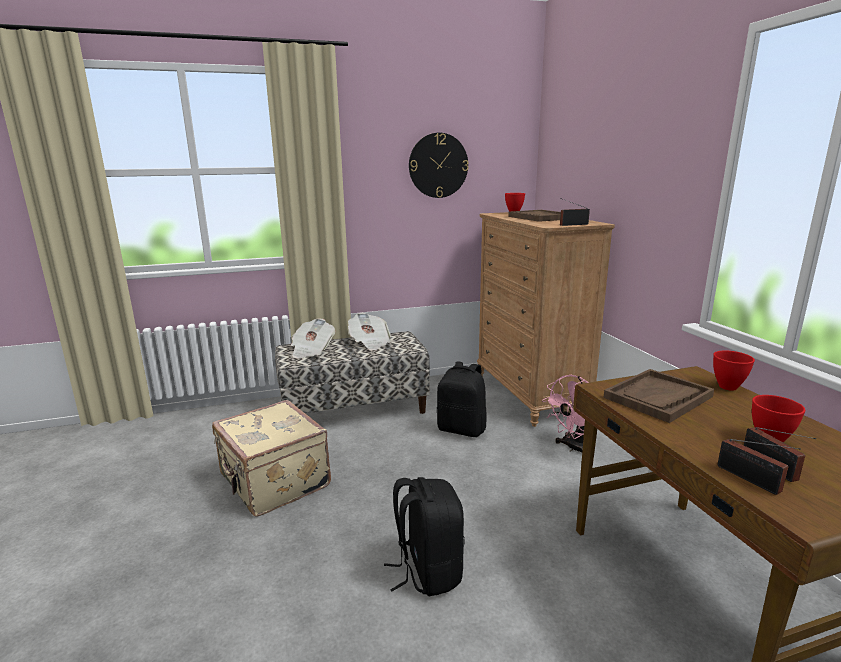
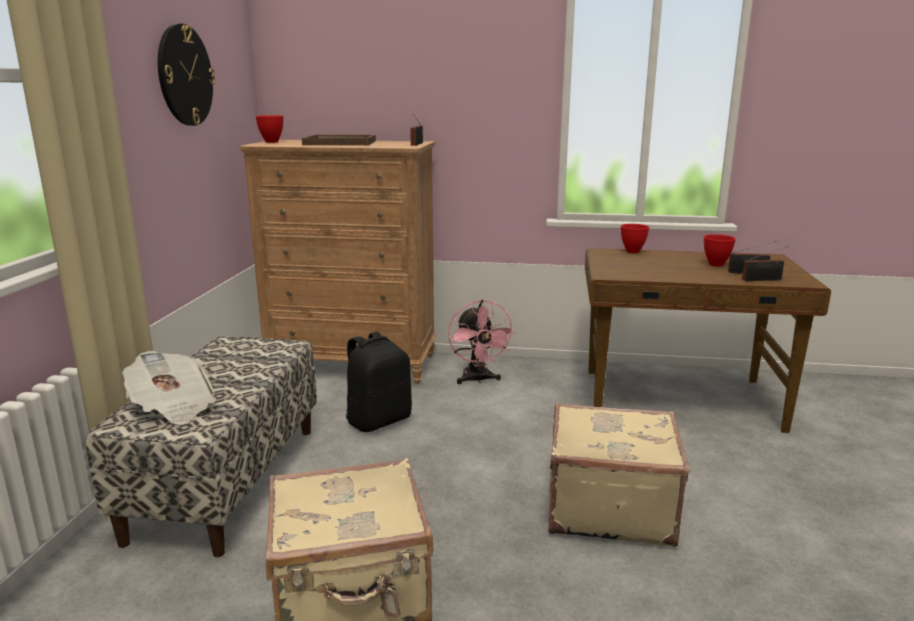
camera: 65 degrees left, 0 degrees up
newspaper [348,313,392,351] -> none
black backpack [384,477,464,596] -> beige suitcase [548,403,690,547]
brown tray [604,369,714,423] -> none

